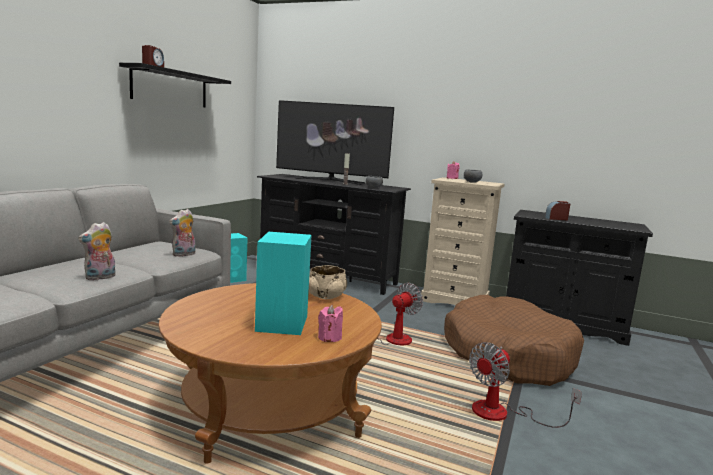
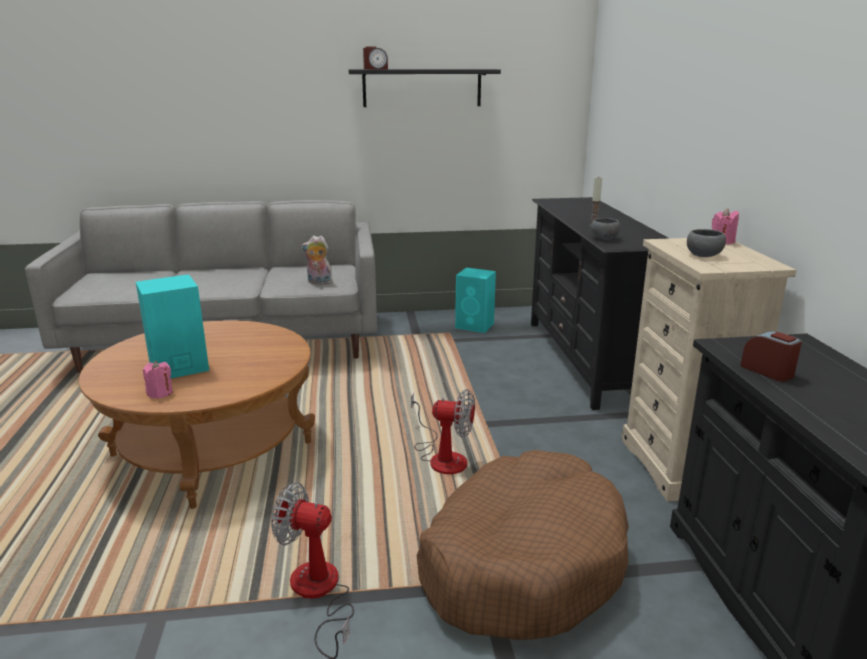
camera: 60 degrees right, 10 degrees up
plush toy [78,222,116,280] -> none
television [276,100,394,185] -> none
beige bowl [309,265,347,299] -> none

